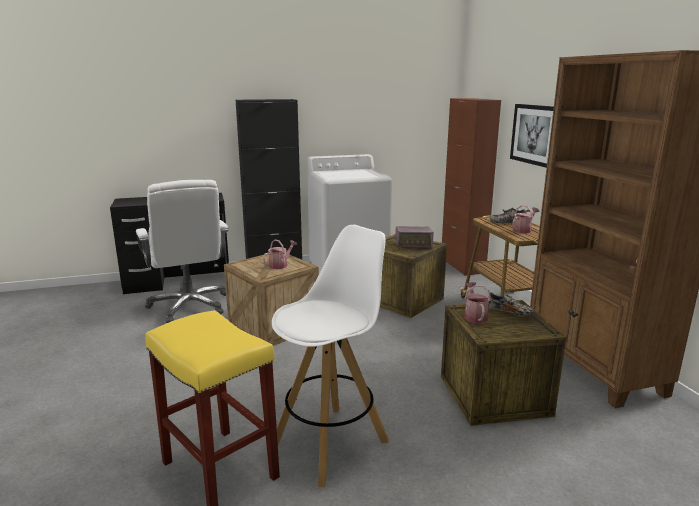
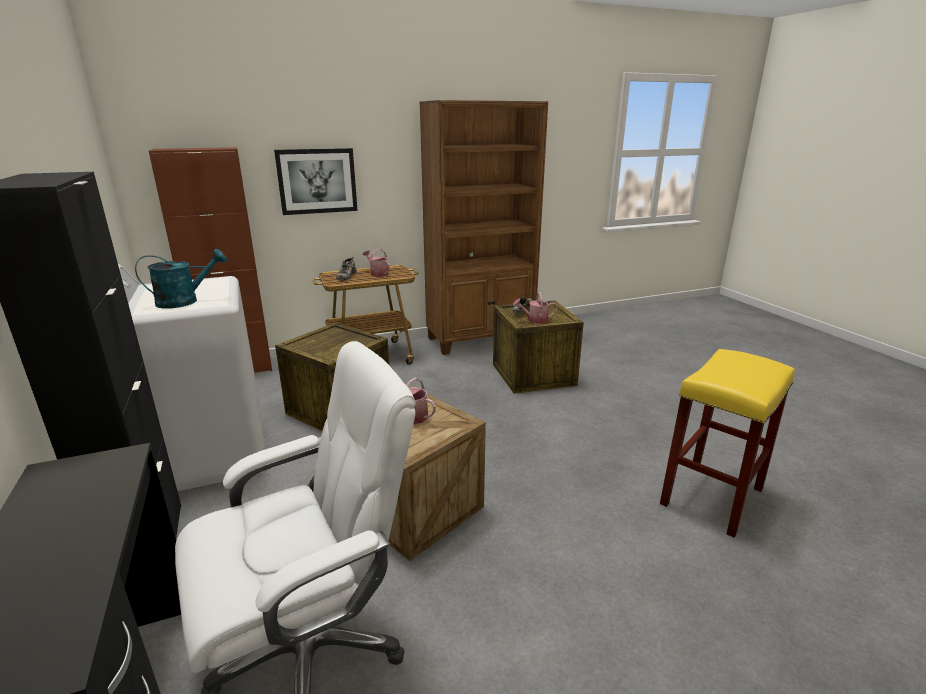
camera: 95 degrees left, 5 degrees up
white stool [272,225,389,487] -> none
radio [395,226,434,247] -> none
none -> turquoise watering can [135,249,227,309]

